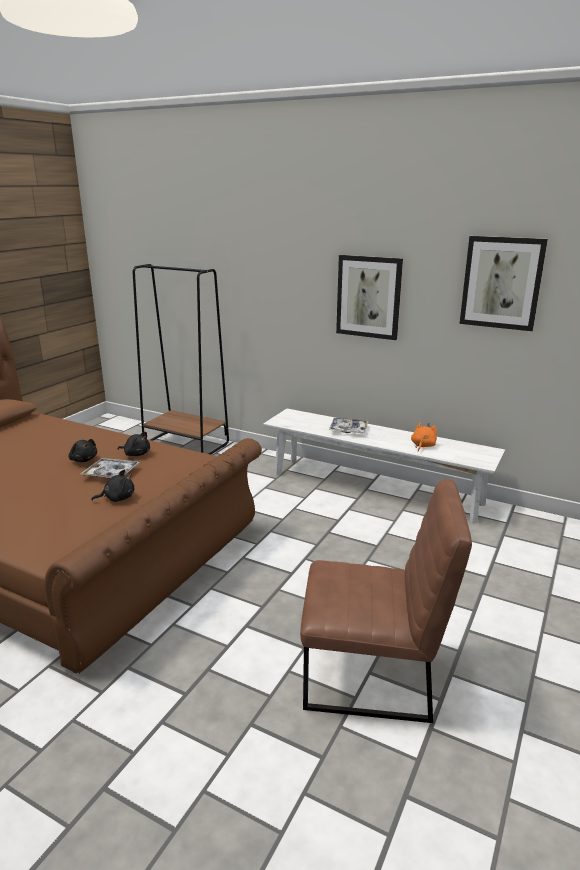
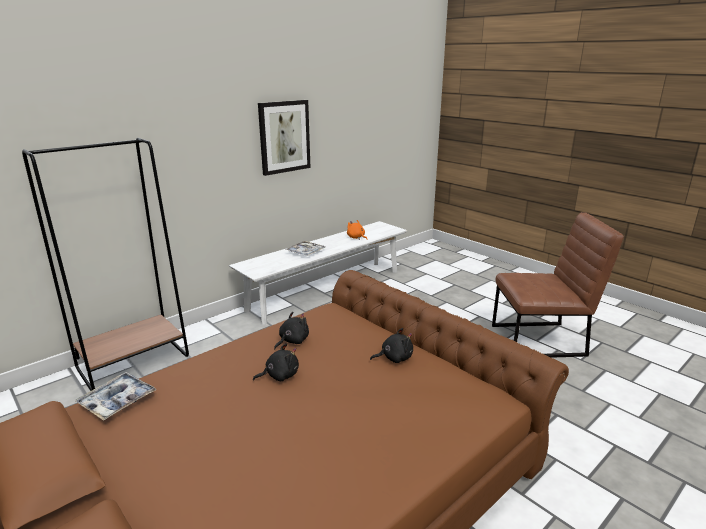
camera: 70 degrees left, 0 degrees up
tray [80,458,140,479] -> tray moved to [75,372,157,421]
black plush toy [91,470,134,502] -> black plush toy turned 75 degrees clockwise [370,328,413,363]
brown chair [300,479,472,723] -> brown chair turned 60 degrees clockwise [492,212,624,358]
picture [460,236,548,331] -> none

